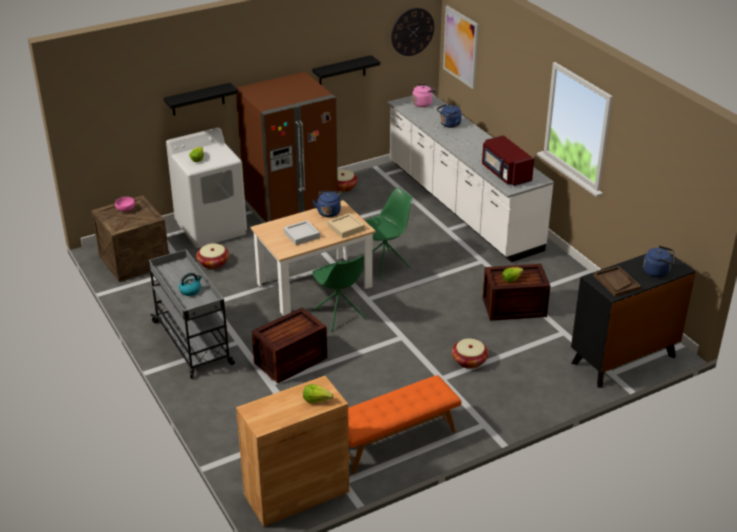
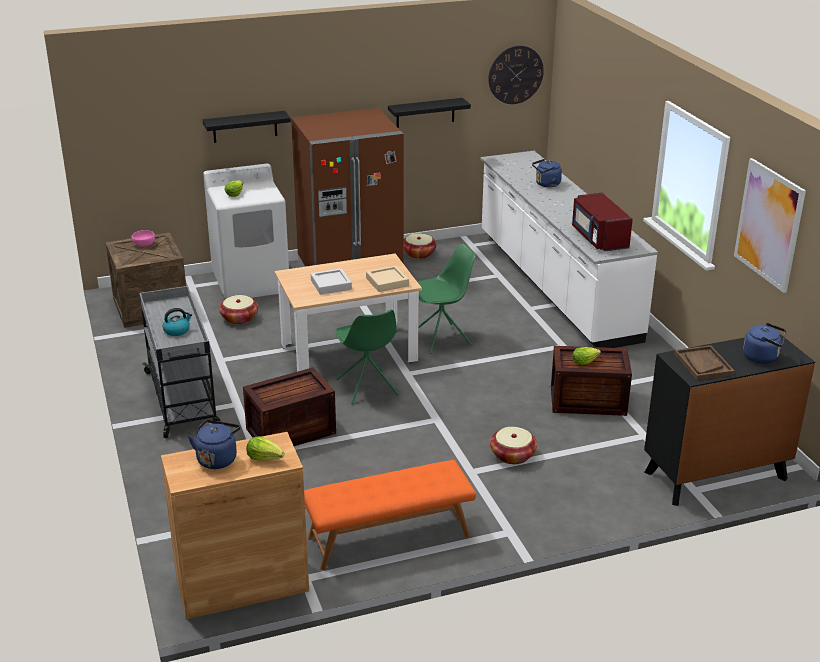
camera: 10 degrees right, 5 degrees down
blue kettle [312,190,341,217] -> blue kettle moved to [188,420,241,469]
pink kettle [412,84,437,107] -> none
picture [443,5,478,89] -> picture moved to [734,158,806,293]

